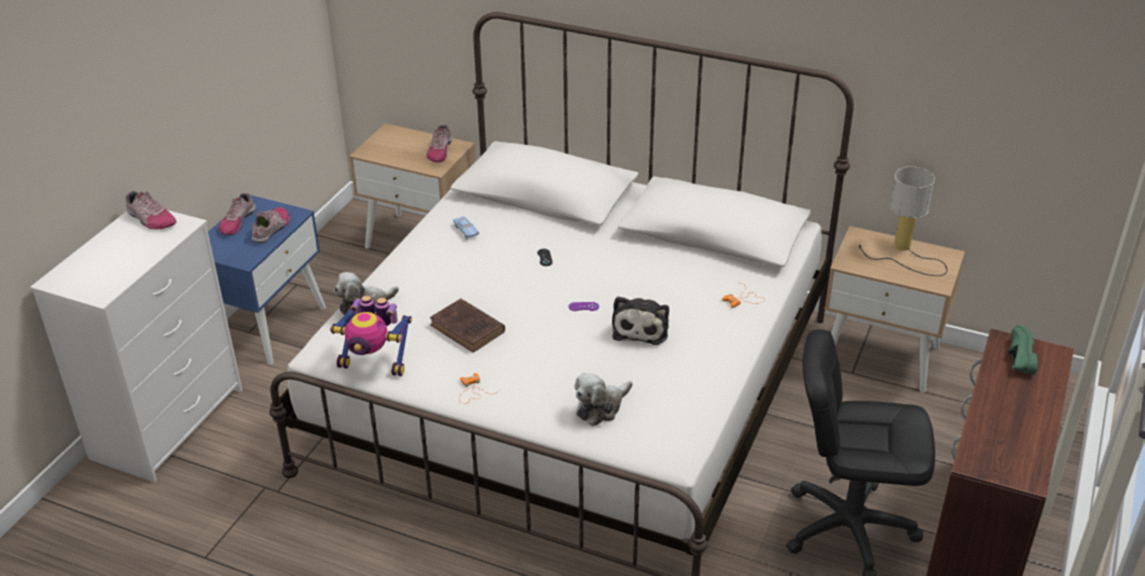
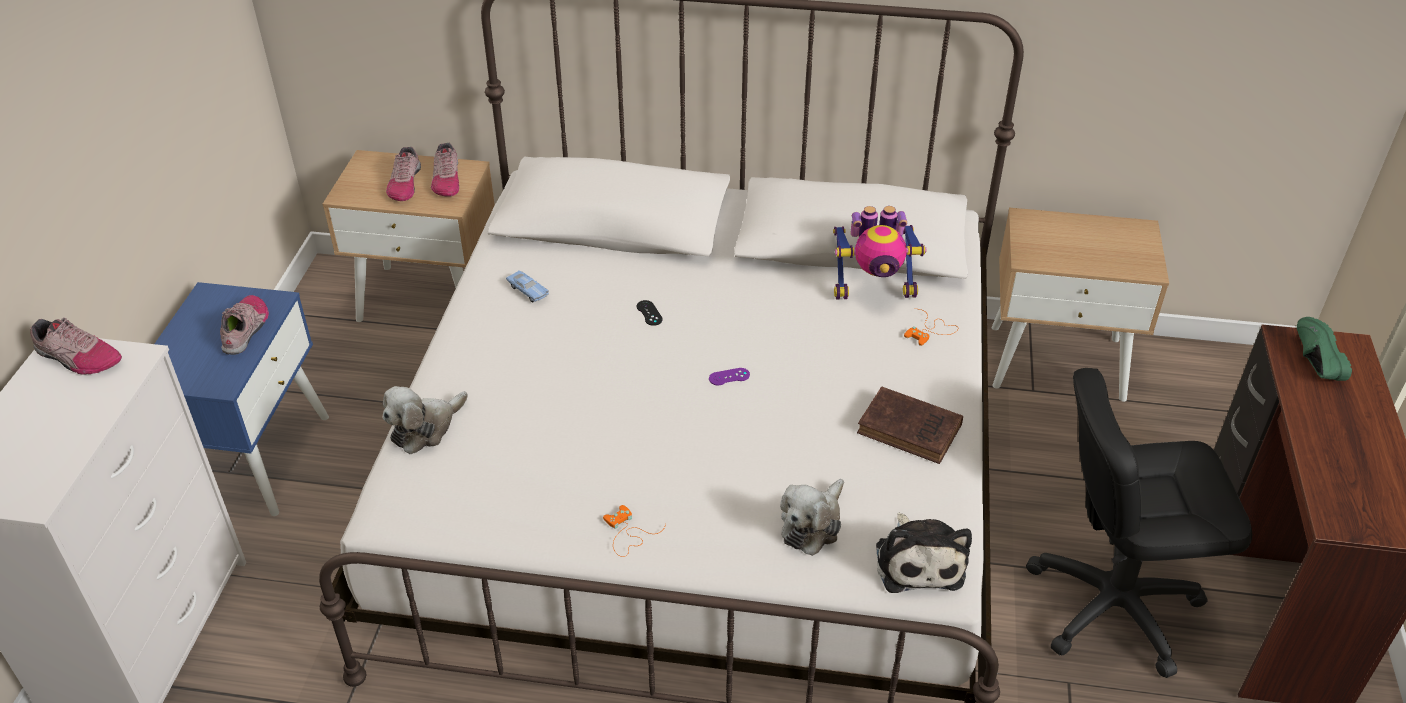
camera: 15 degrees left, 5 degrees up
shoe [219,193,256,235] -> shoe moved to [386,147,421,201]
toy robot [330,295,412,376] -> toy robot moved to [833,206,926,300]
brown book [430,298,505,352] -> brown book moved to [857,387,963,464]
plush toy [612,296,669,345] -> plush toy moved to [876,513,972,593]
table lamp [859,167,947,276] -> none

